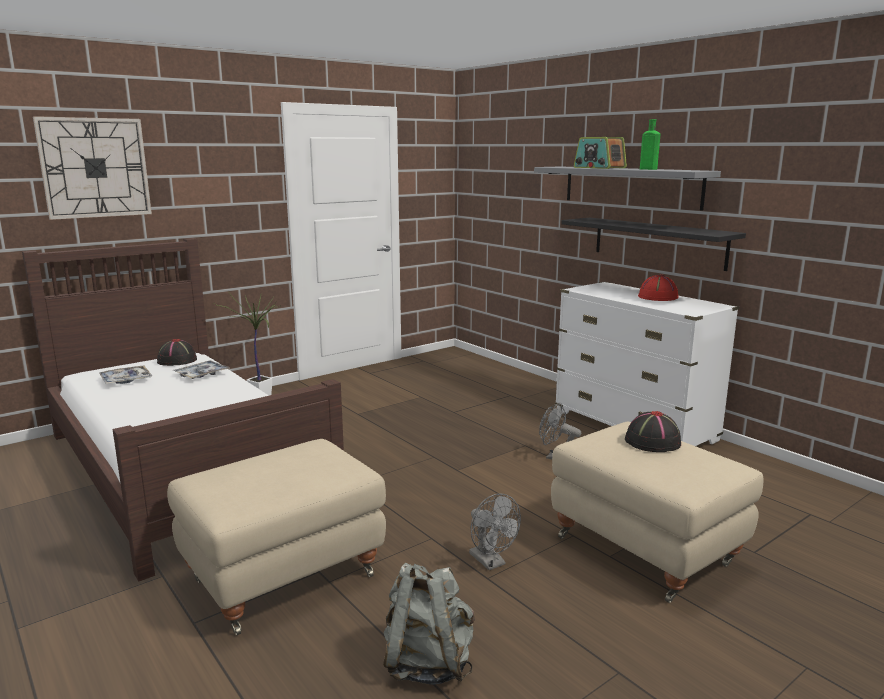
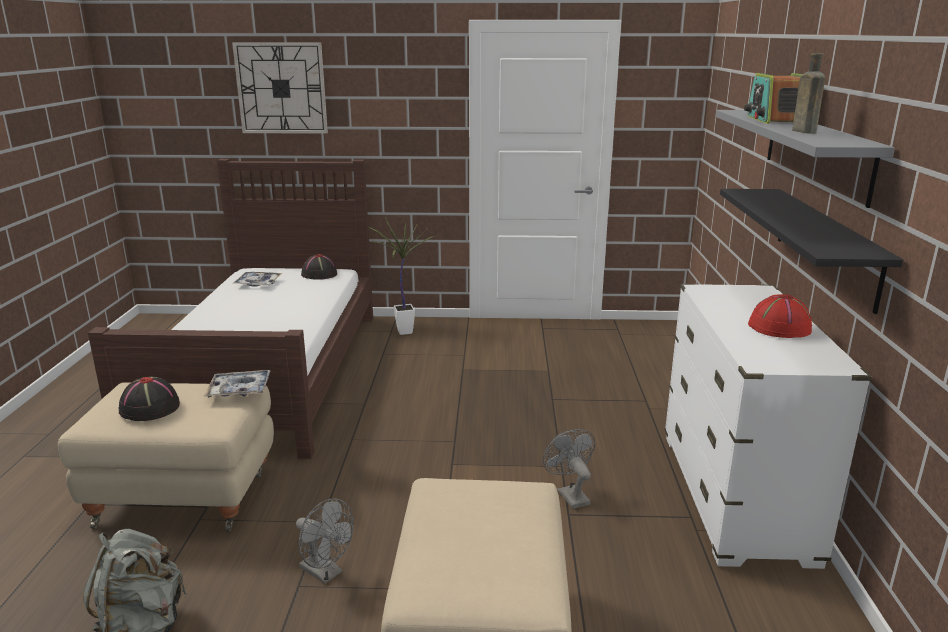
camera: 40 degrees right, 5 degrees up
tray [173,360,231,379] -> tray moved to [204,370,271,397]
grey fan [469,494,521,570] -> grey fan turned 60 degrees counterclockwise [296,499,353,584]
black hat [625,411,681,452] -> black hat moved to [119,376,180,421]
green bottle [640,119,660,170] -> brown bottle [792,53,825,134]

